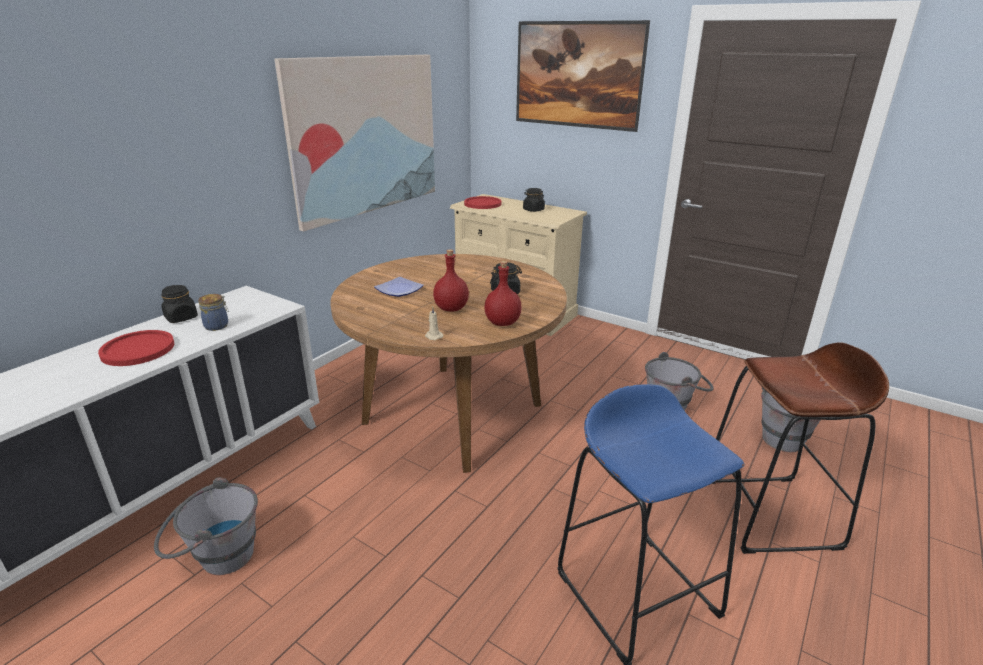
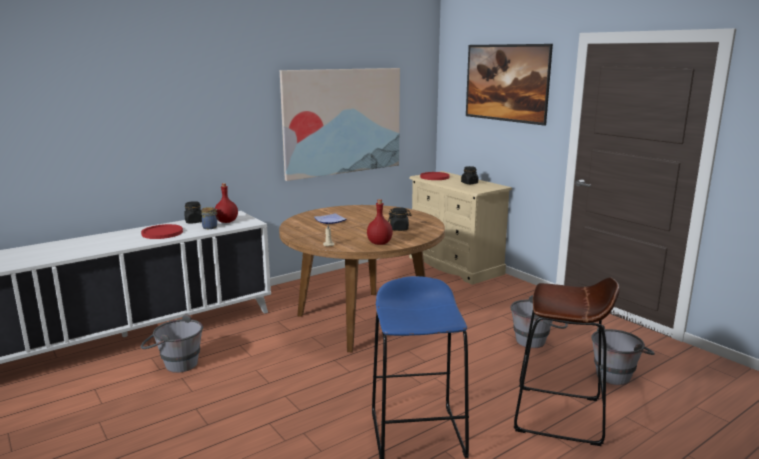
camera: 20 degrees right, 10 degrees down
red bottle [433,249,469,311] -> red bottle moved to [215,183,238,223]

